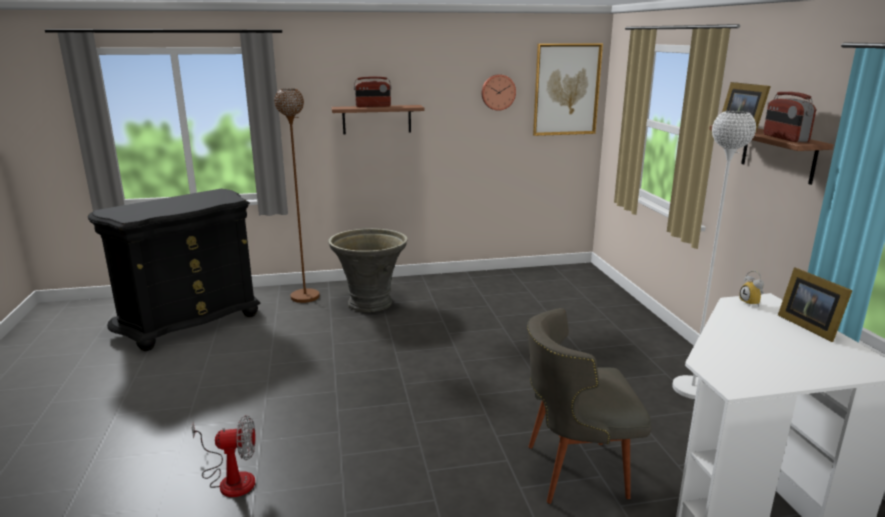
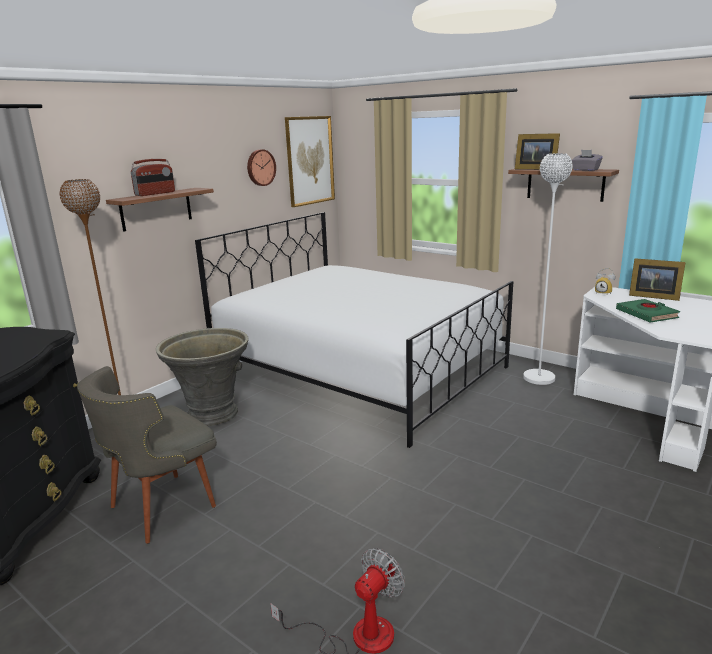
camera: 40 degrees left, 0 degrees up
grey chair [527,308,651,504] -> grey chair moved to [77,366,217,544]
radio [763,92,816,142] -> grey tissue box [572,150,603,171]
none -> white bed [195,212,513,448]
none -> green book [616,299,680,323]

